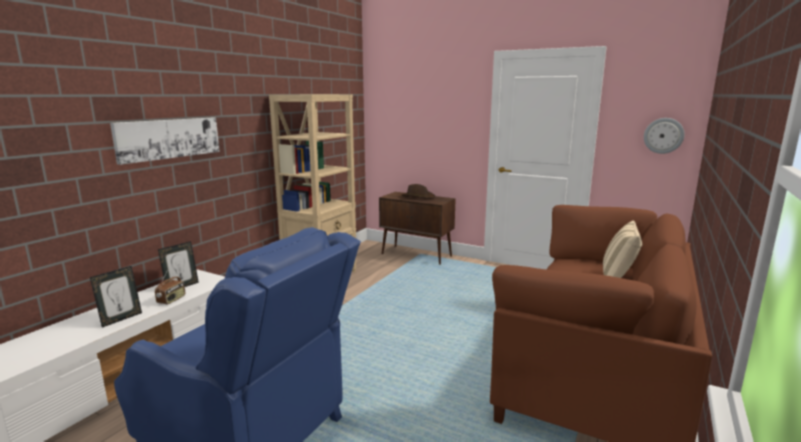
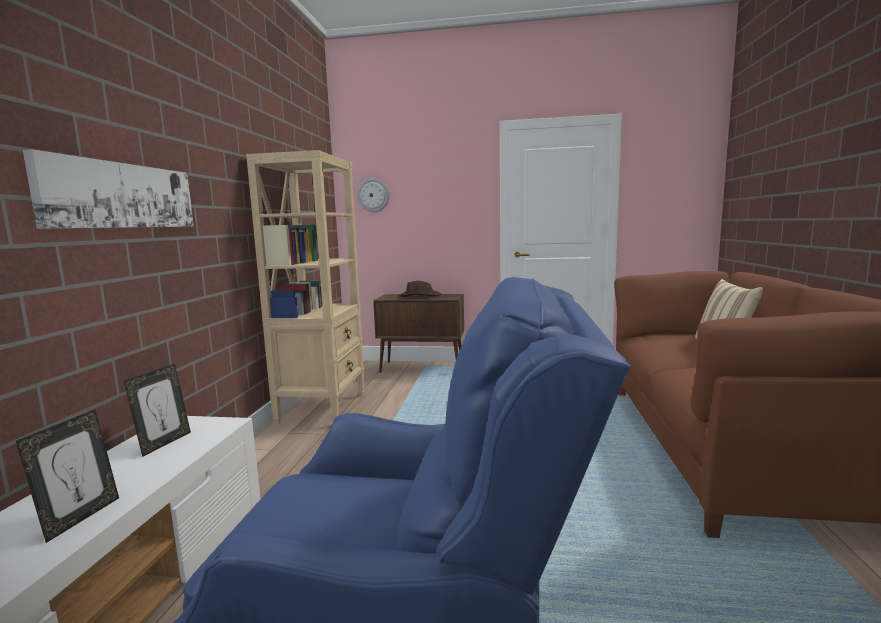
camera: 20 degrees left, 5 degrees down
radio [155,269,185,304] -> none
wall clock [644,118,685,154] -> wall clock moved to [357,178,389,212]

